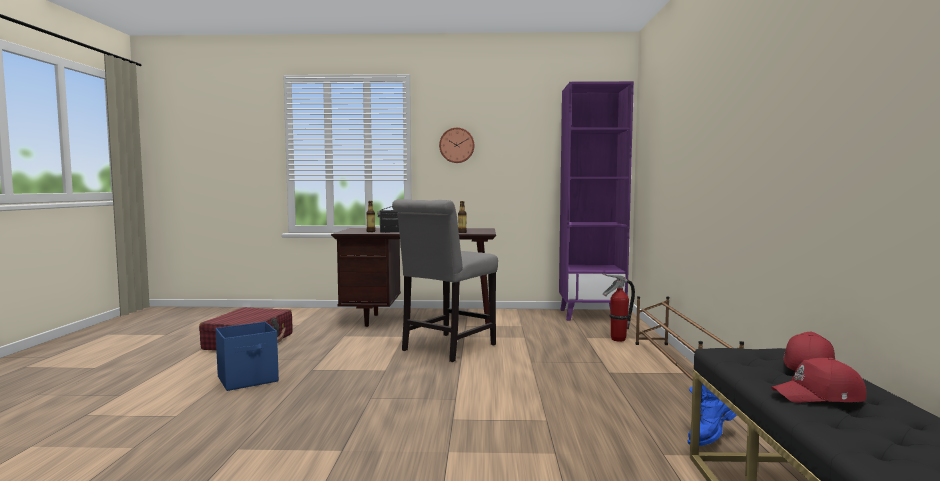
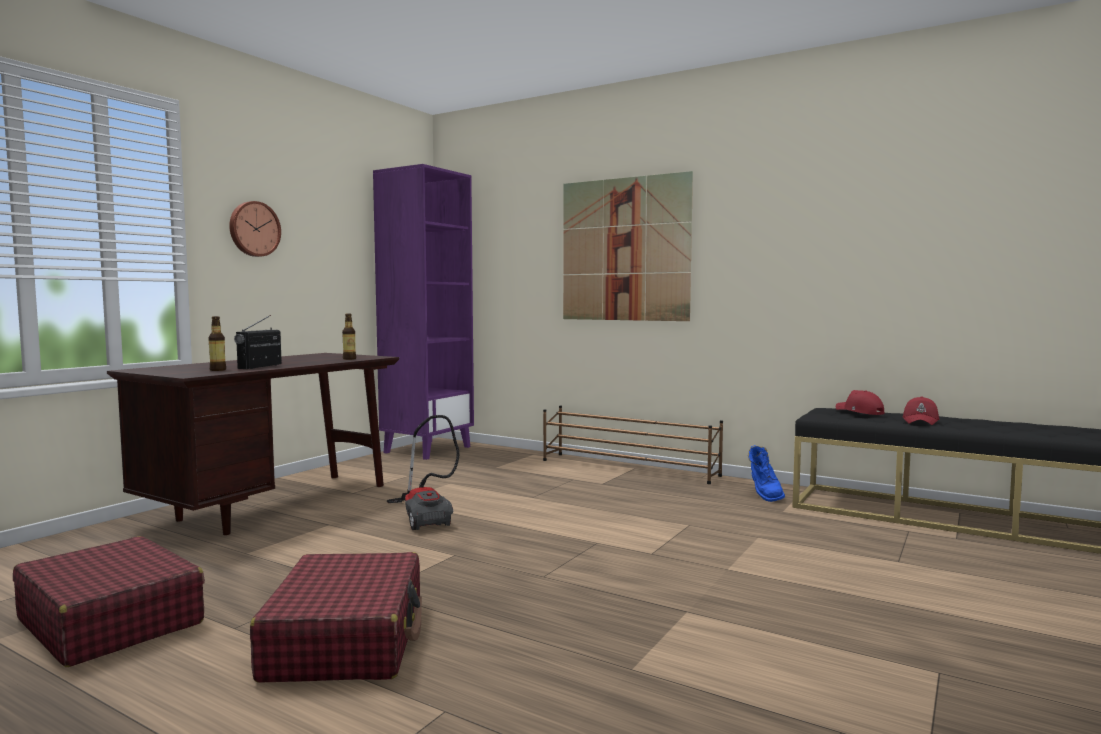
camera: 60 degrees left, 0 degrees up
blue storage box [216,322,279,391] -> red suitcase [250,552,422,683]
grey chair [392,199,498,362] -> vacuum cleaner [386,415,459,530]
fire extinguisher [602,273,635,342] -> none
none -> picture [563,171,693,321]

